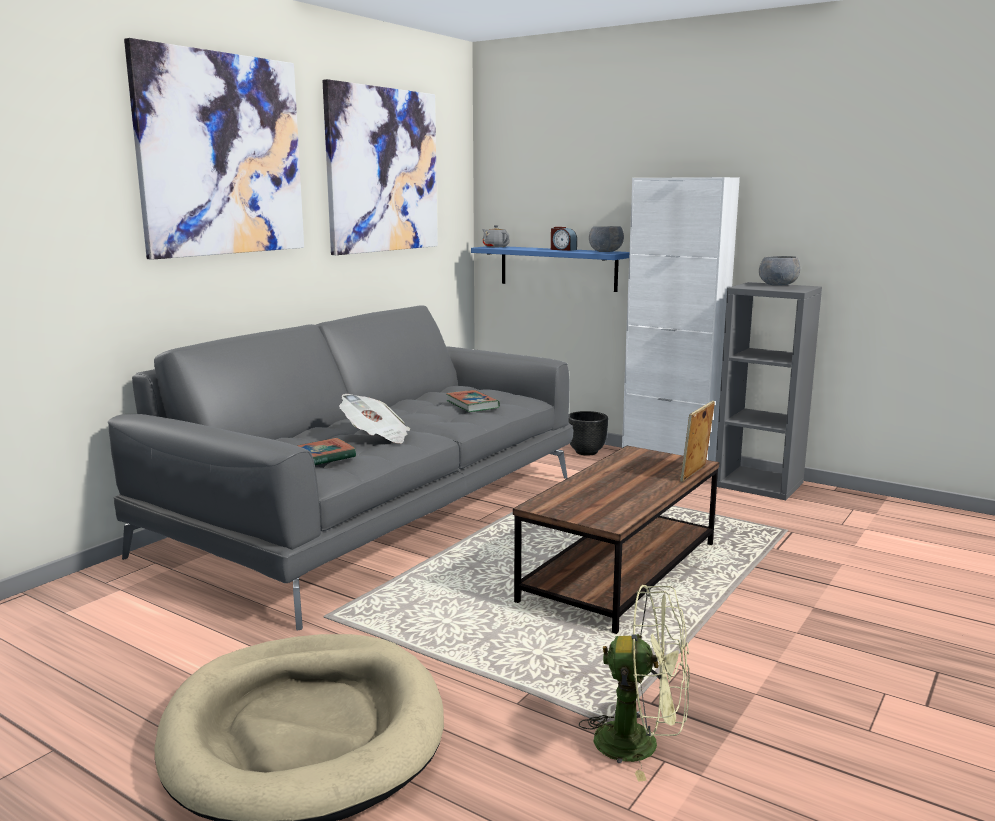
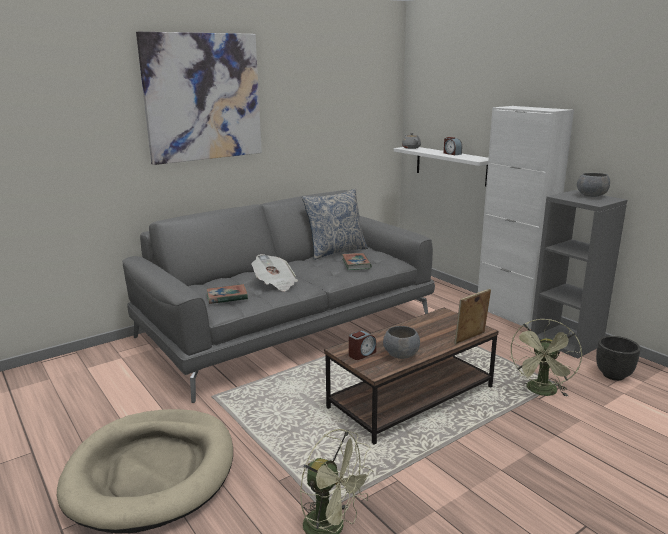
camera: 20 degrees right, 5 degrees up
picture [323,79,438,255] -> none
blue shelf [471,246,629,292] -> white shelf [394,147,488,187]
black planter [568,411,608,456] -> black planter moved to [596,336,641,381]
grey bowl [589,226,624,252] -> grey bowl moved to [383,326,420,359]
none -> pillow [302,188,368,260]
none -> alarm clock [349,330,376,360]
none -> green fan [510,319,582,397]

